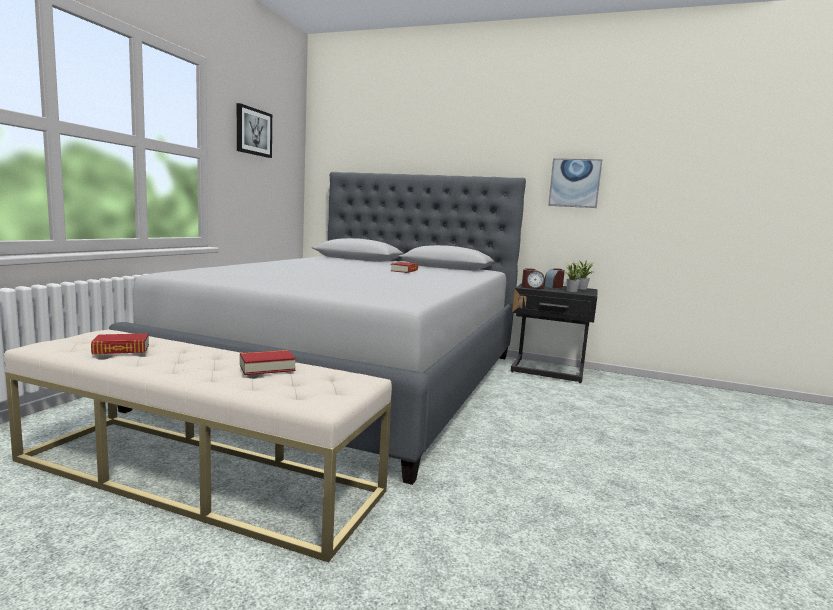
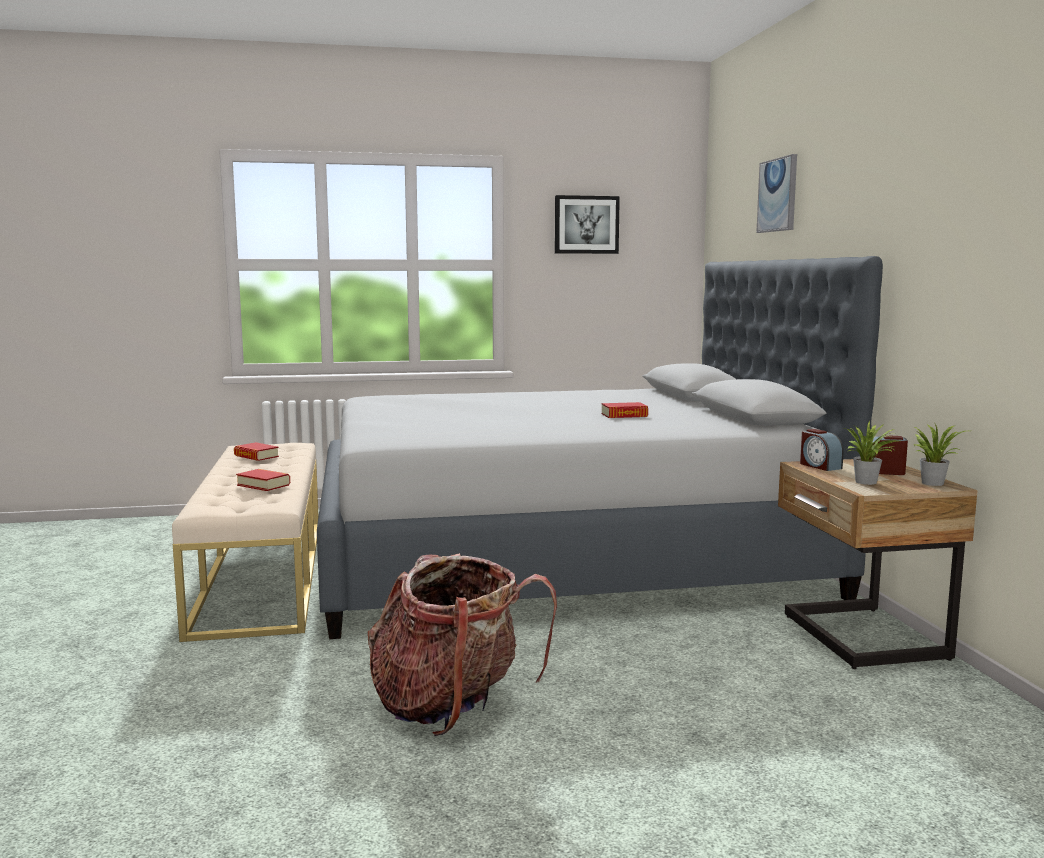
camera: 60 degrees right, 0 degrees up
black nightstand [511,283,598,383] -> beige nightstand [778,459,978,669]
picture [548,158,602,208] -> picture moved to [756,154,797,233]
none -> backpack [368,553,557,736]

